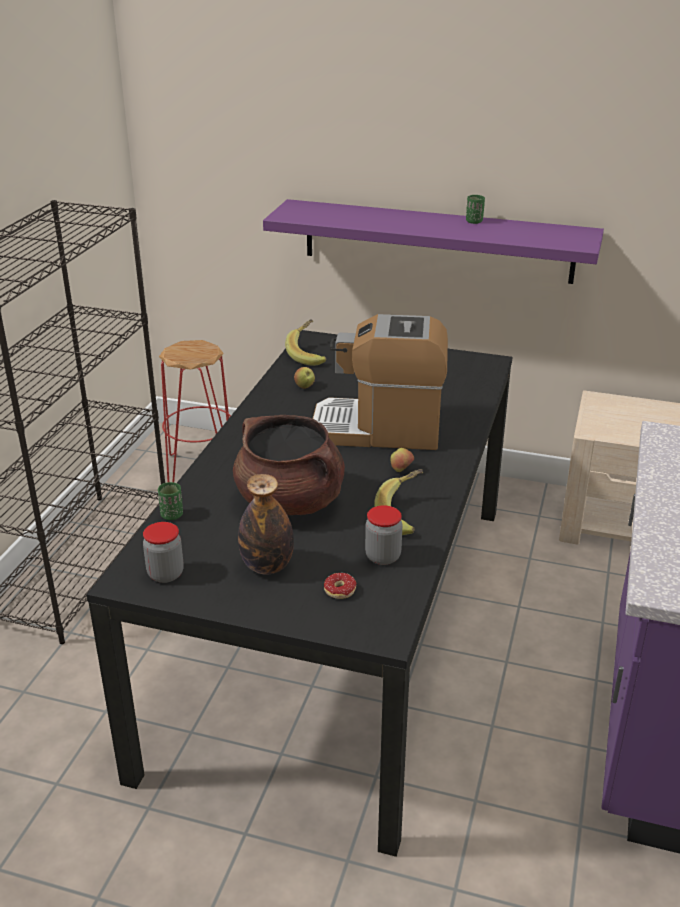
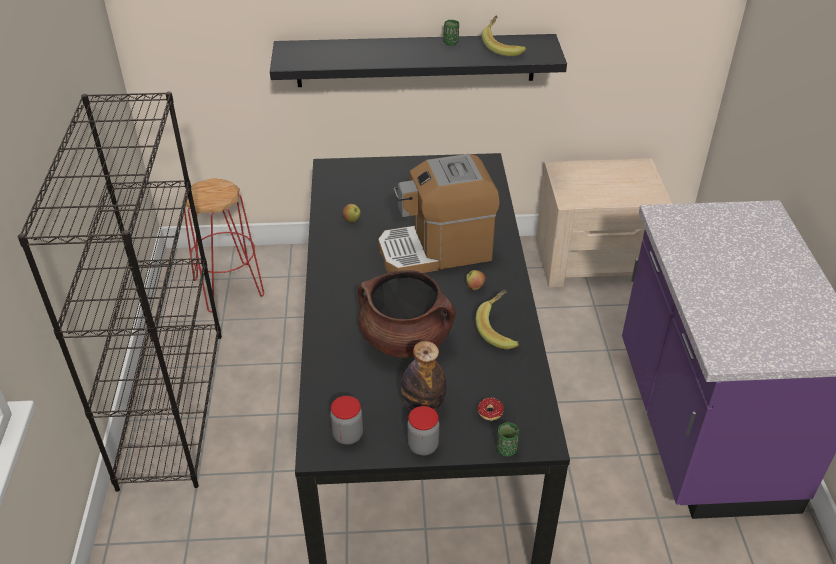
camera: 20 degrees left, 10 degrees up
green cup [158,482,183,520] -> green cup moved to [496,422,519,457]
purple shelf [263,199,604,284] -> black shelf [270,34,567,87]
banana [285,319,327,366] -> banana moved to [482,16,526,56]
jar [365,505,402,565] -> jar moved to [407,406,439,455]

